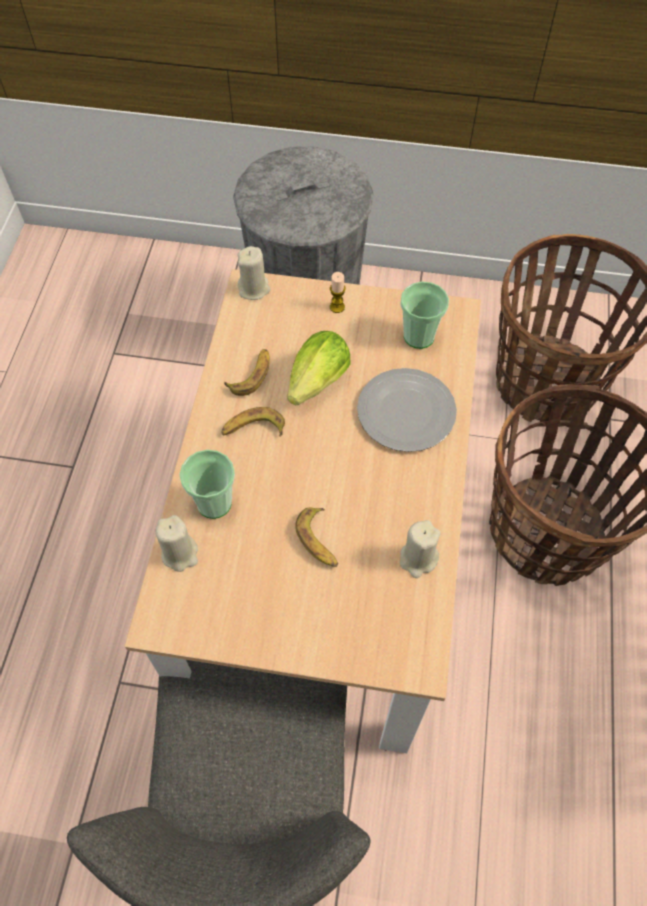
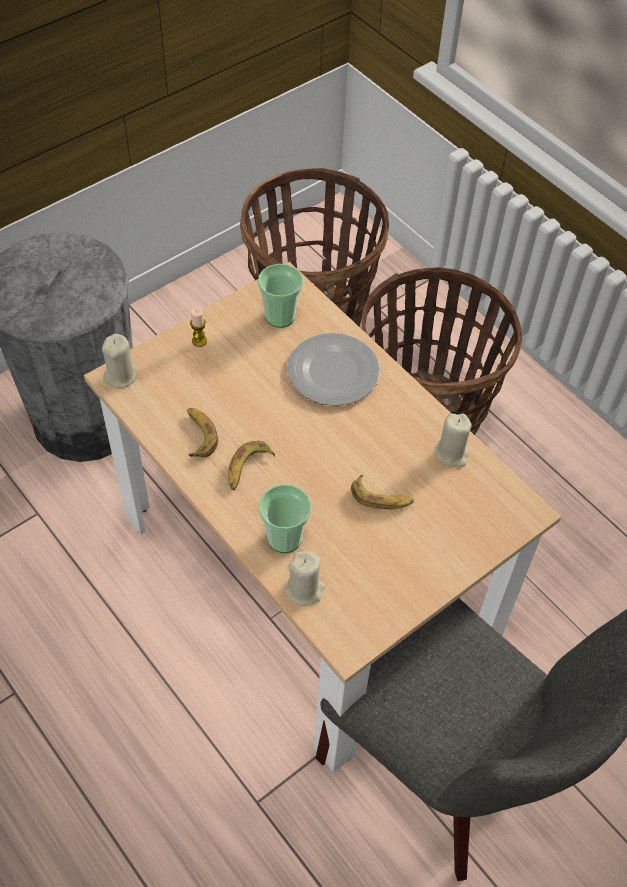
camera: 50 degrees left, 5 degrees down
lettuce [288,331,351,406] -> none

